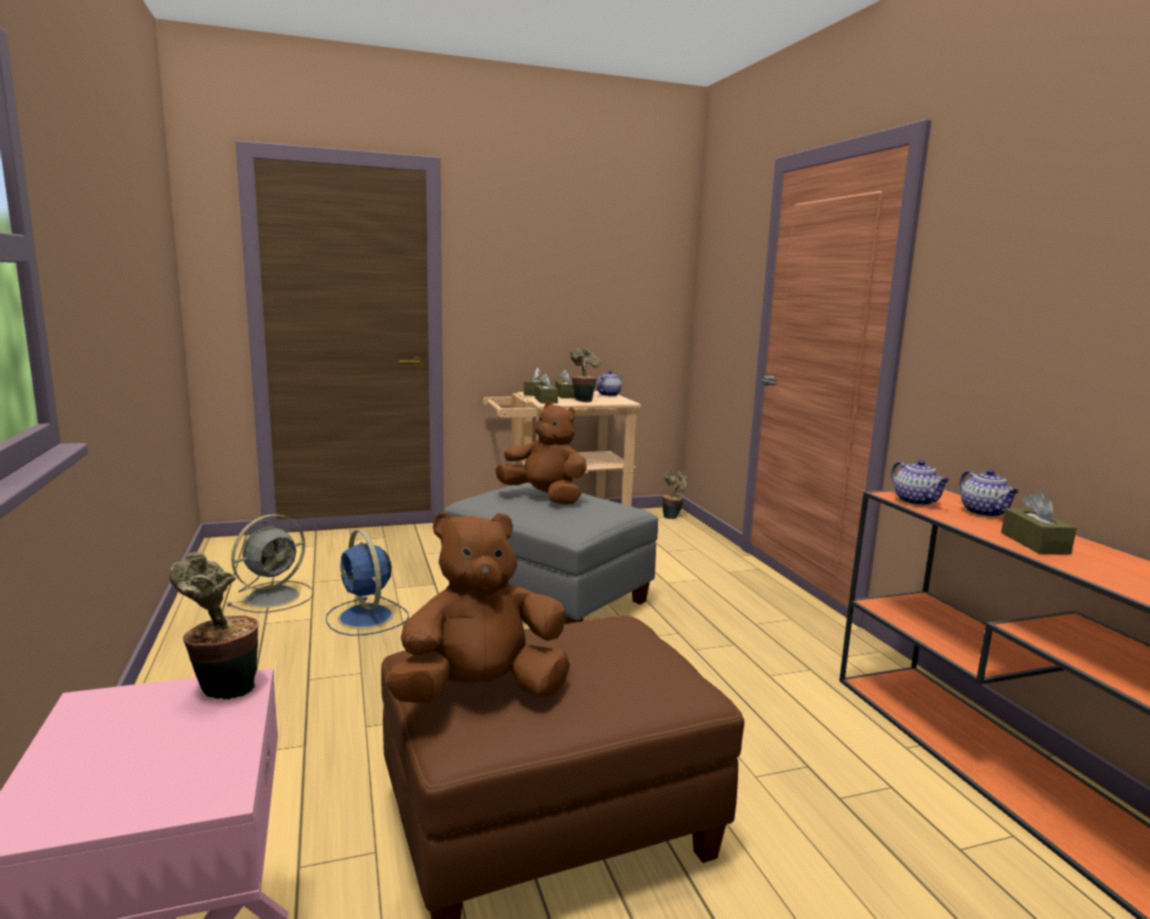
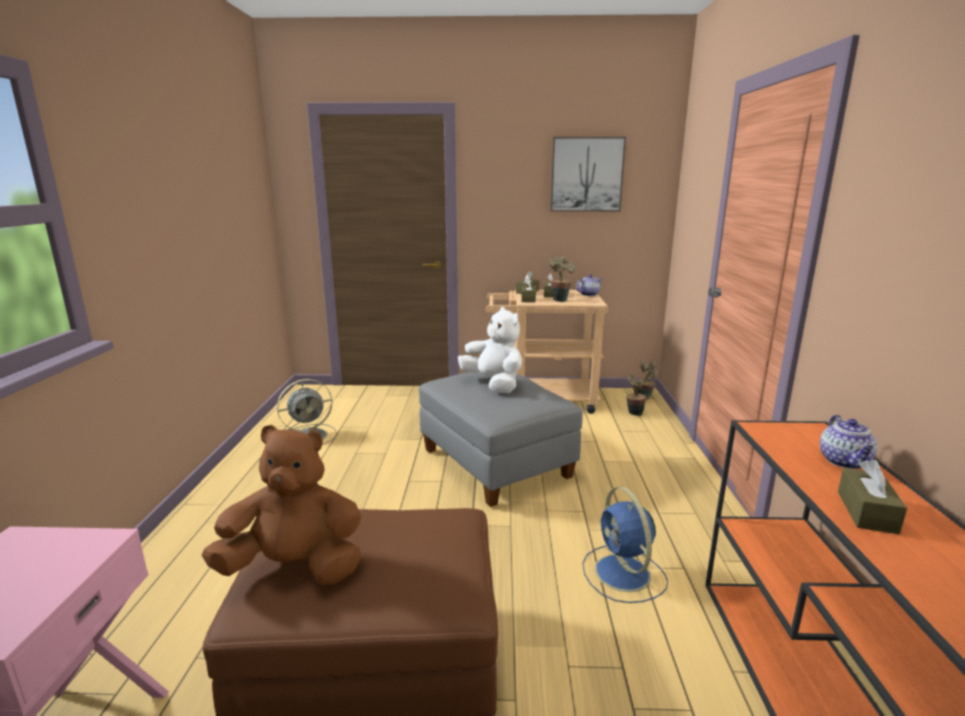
camera: 20 degrees right, 5 degrees up
potted plant [169,552,259,700] -> potted plant moved to [626,374,647,416]
blue fan [326,529,409,636] -> blue fan moved to [582,487,668,603]
brown plush toy [495,402,587,504] -> white plush toy [458,307,522,393]
teapot [891,460,950,505] -> none
none -> picture [550,137,626,212]

